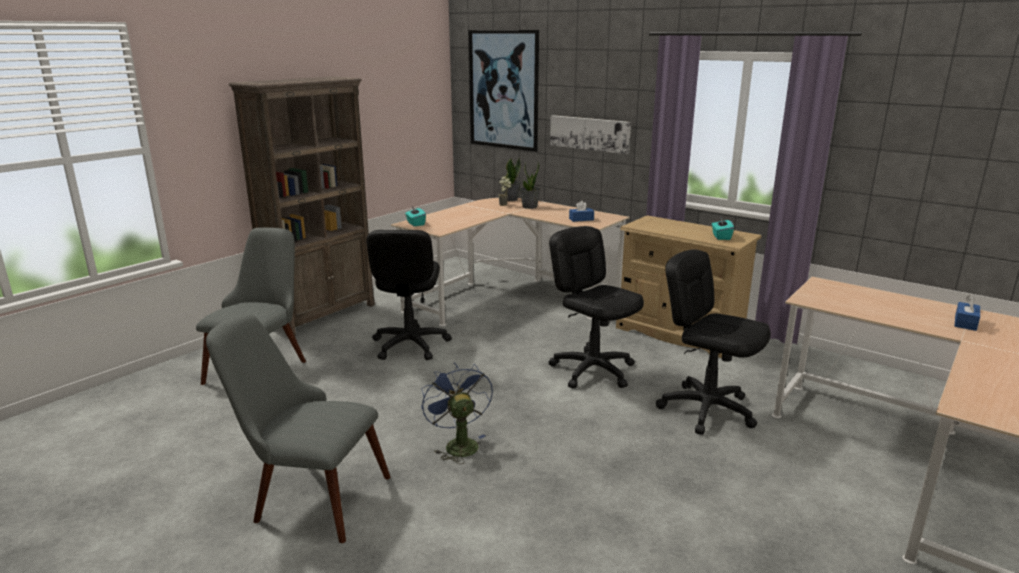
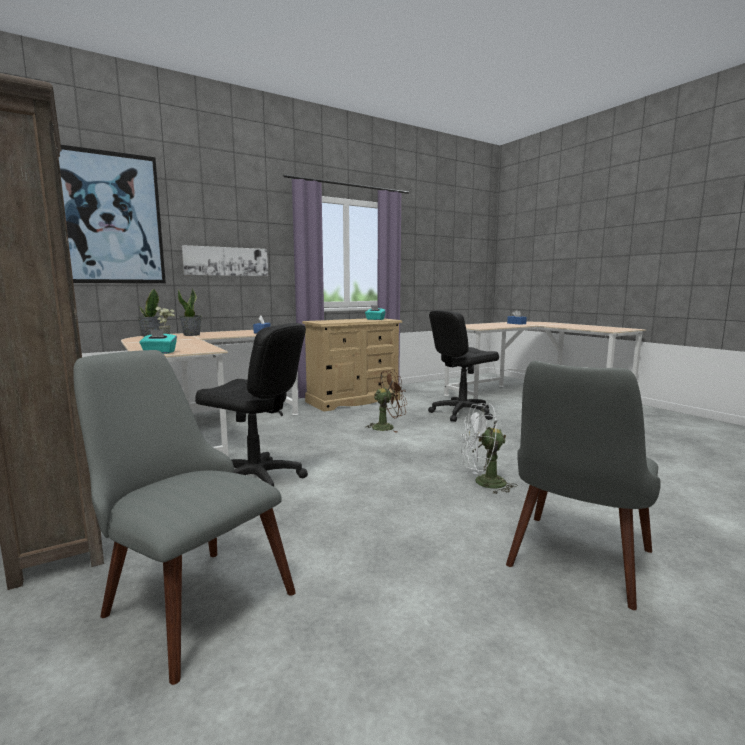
camera: 70 degrees left, 10 degrees down
blue fan [421,363,493,464] -> white fan [461,403,518,494]
black office chair [548,226,644,389] -> brown fan [364,369,408,433]

